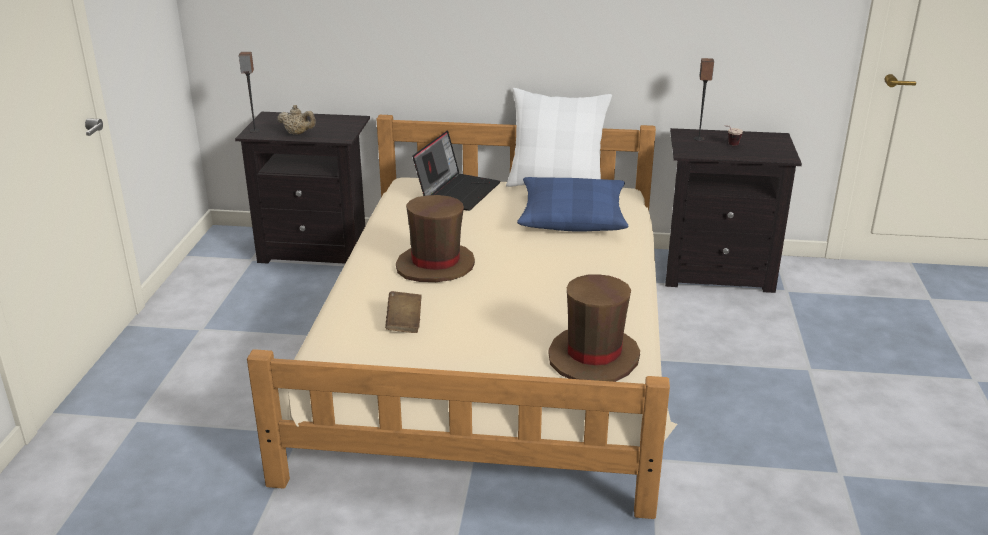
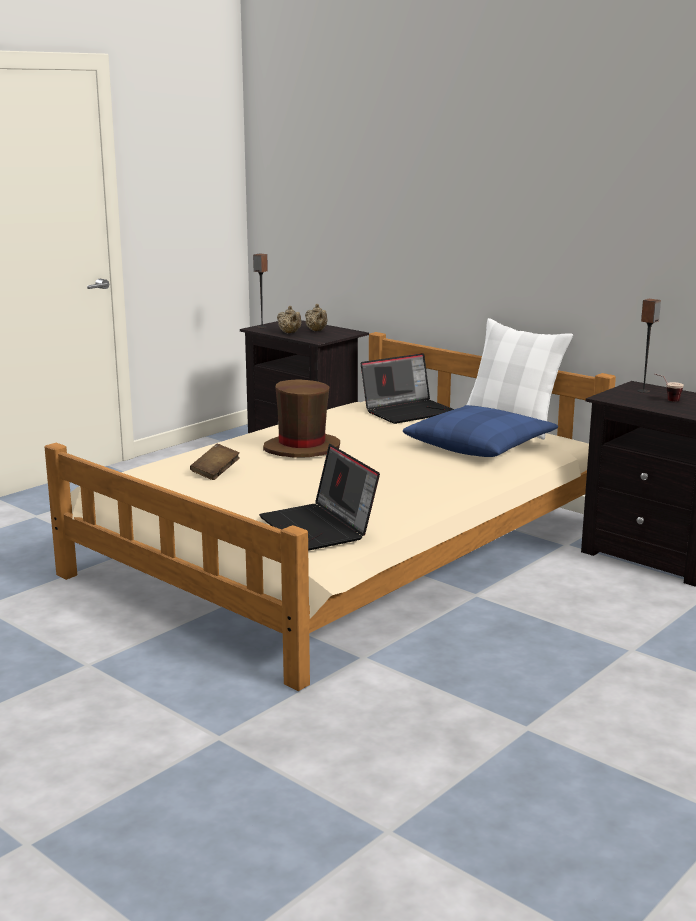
camera: 35 degrees right, 10 degrees down
brown hat [549,274,640,382] -> laptop [259,444,380,551]
none -> beige teapot [305,304,328,331]

